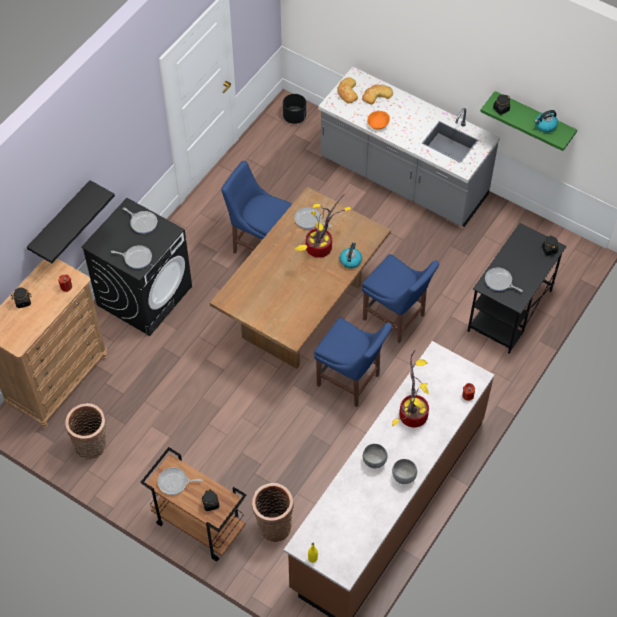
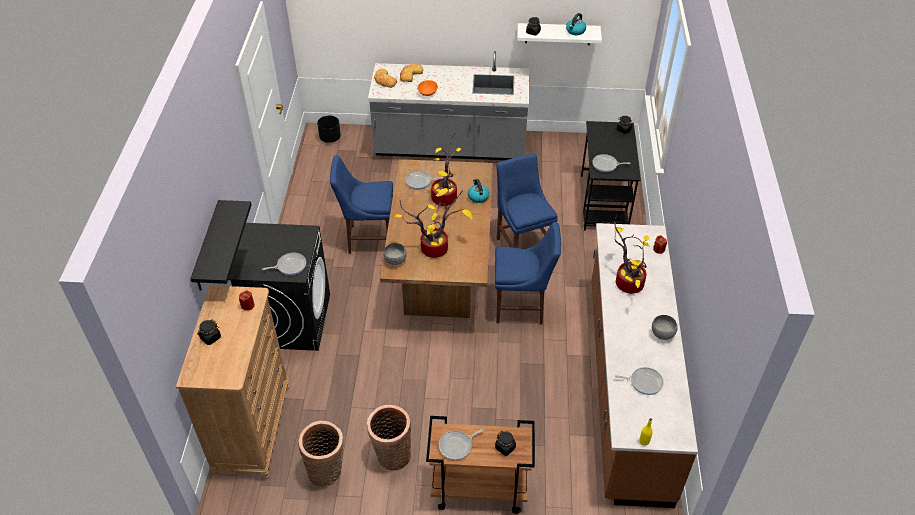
camera: 30 degrees left, 10 degrees down
frying pan [123,207,157,234] -> frying pan moved to [615,367,664,395]
basket [252,483,294,542] -> basket moved to [367,405,411,471]
blue chair [362,254,439,343] -> blue chair turned 120 degrees counterclockwise [496,153,558,248]
grey bowl [363,444,387,468] -> grey bowl moved to [383,243,407,265]
green shelf [480,91,577,151] -> white shelf [517,23,602,45]
none -> potted plant [394,190,473,258]

